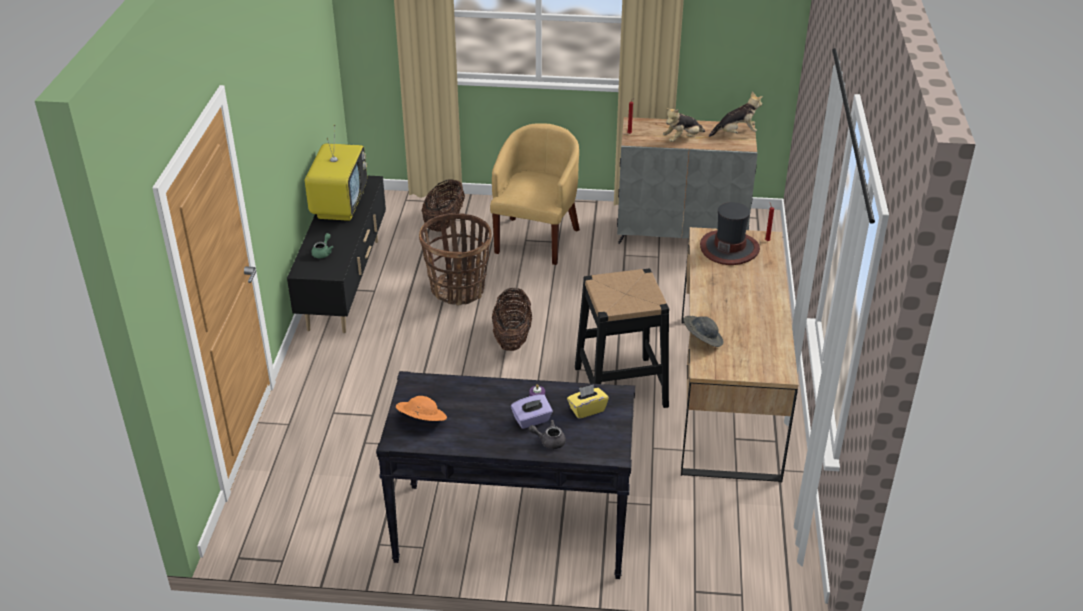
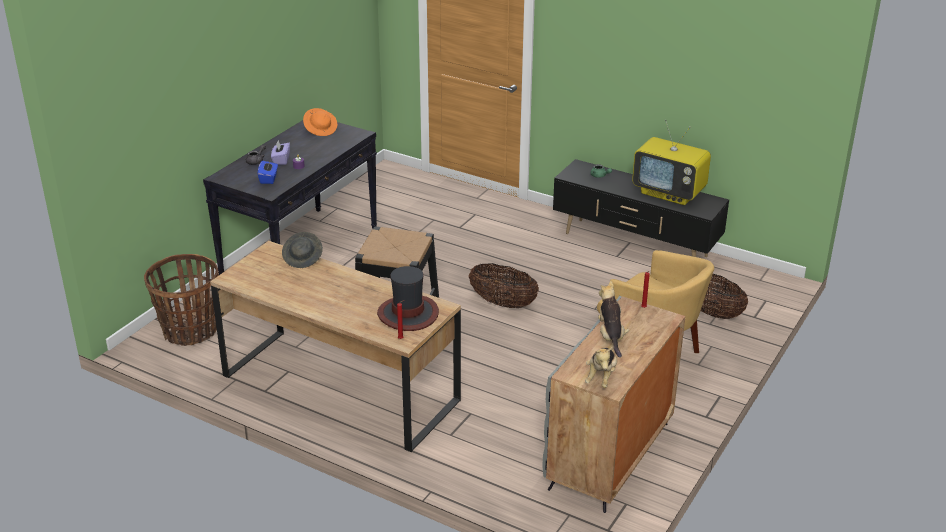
camera: 115 degrees right, 5 degrees down
basket [419,212,492,305] -> basket moved to [144,254,219,346]
yellow tissue box [567,384,609,419] -> blue tissue box [258,161,278,184]

